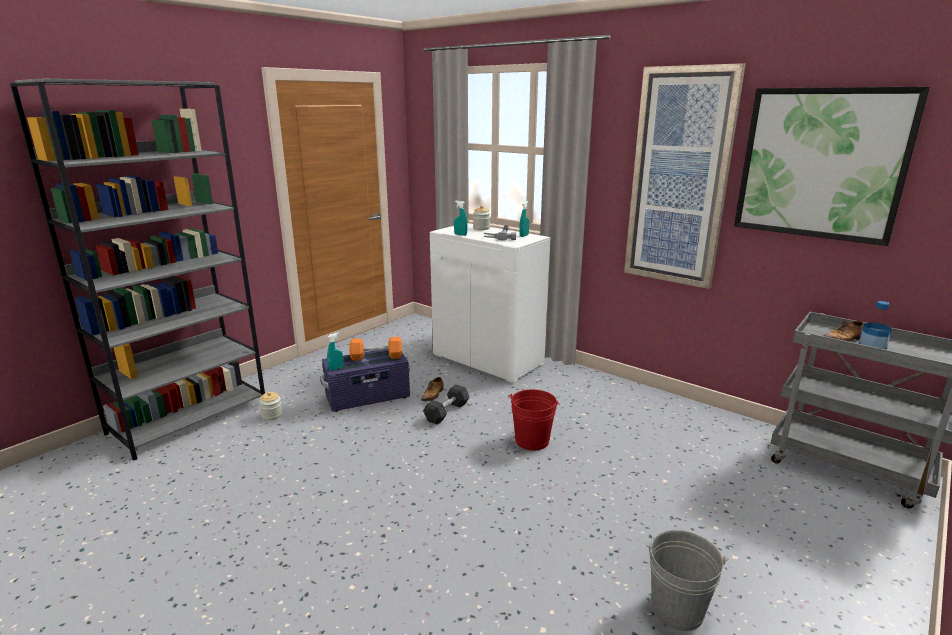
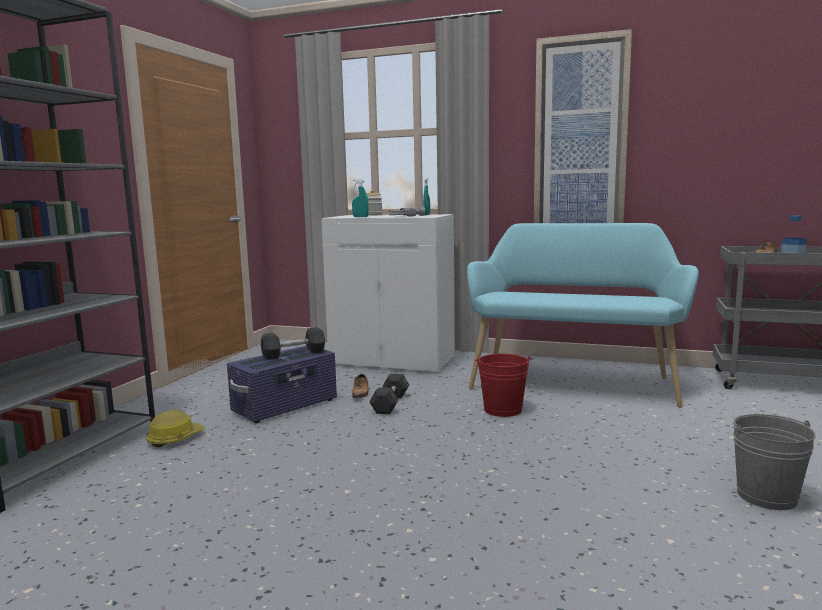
camera: 20 degrees left, 10 degrees down
jar [259,392,283,421] -> hard hat [146,409,205,447]
turquoise spray bottle [327,332,343,371] -> none
orange dumbbell [349,337,402,361] -> grey dumbbell [261,327,325,360]
picture [734,87,930,246] -> none
none -> turquoise bench [467,223,699,408]

